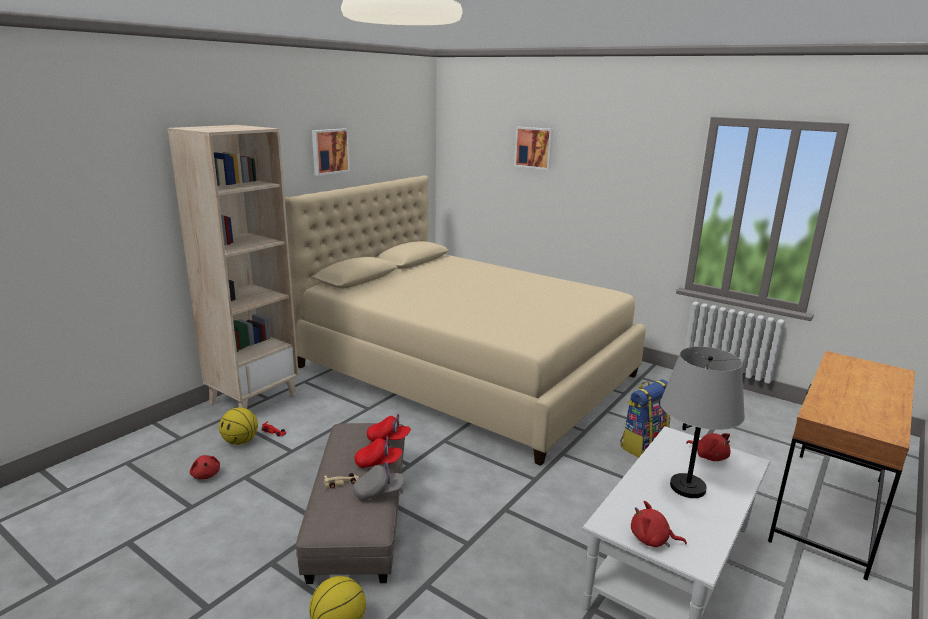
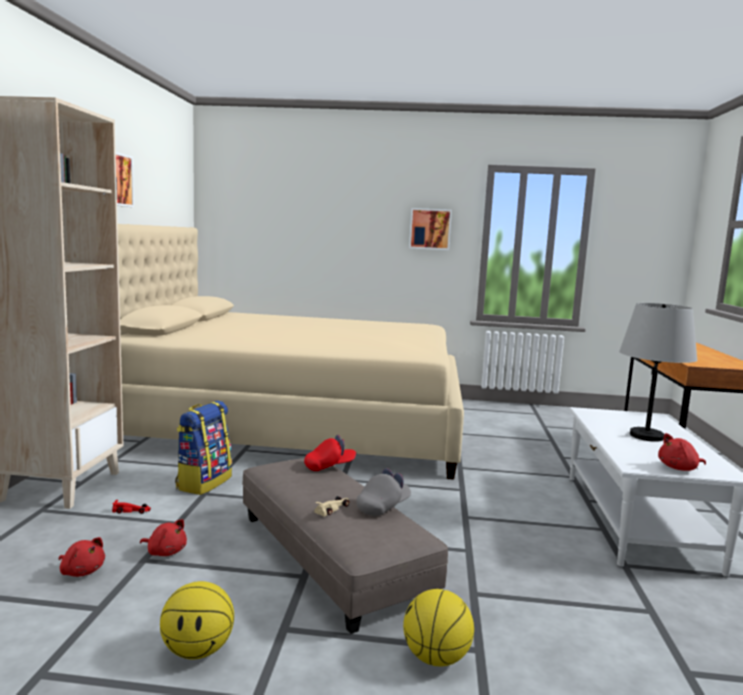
camera: 30 degrees left, 10 degrees down
basketball [219,408,258,445] -> basketball moved to [160,581,234,659]
red cap [355,436,402,468] -> none
picture [514,127,553,170] -> picture moved to [409,208,452,250]
backpack [620,379,670,457] -> backpack moved to [175,401,232,495]
red plush toy [686,433,731,461] -> red plush toy moved to [140,519,187,556]

